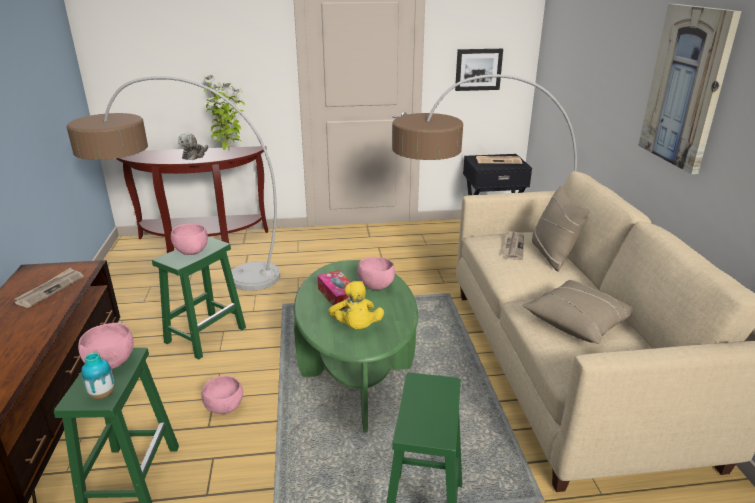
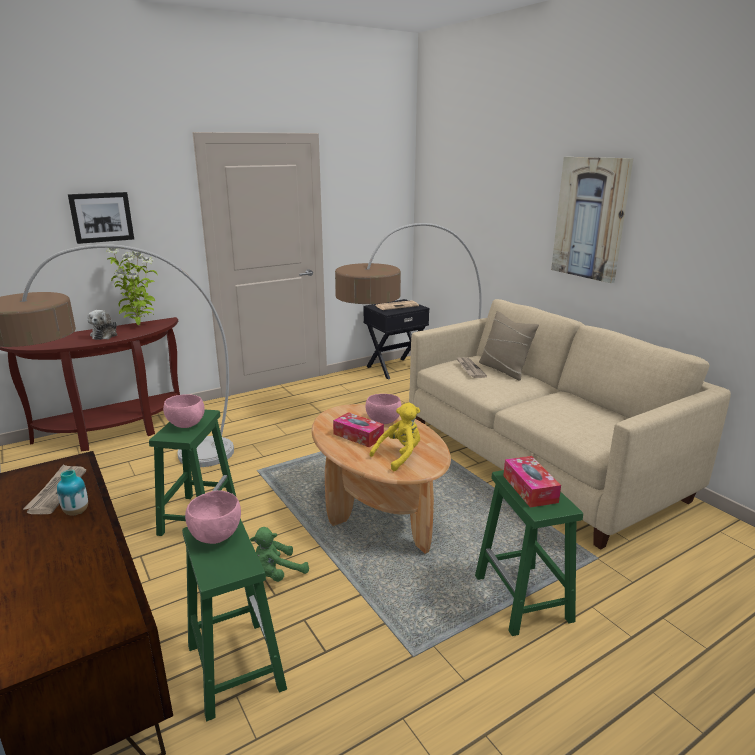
camera: 25 degrees left, 5 degrees down
vase [81,352,114,399] -> vase moved to [57,470,88,516]
pink bowl [201,376,243,414] -> green plush toy [250,527,309,582]
green coffee table [294,260,418,432] -> brown coffee table [311,404,451,554]
yellow plush toy [328,281,384,329] -> yellow plush toy turned 90 degrees counterclockwise [369,403,420,471]
picture [455,49,503,91] -> picture moved to [68,192,134,244]
beige pillow [522,280,633,344] -> none
none -> tissue box [503,456,561,507]

